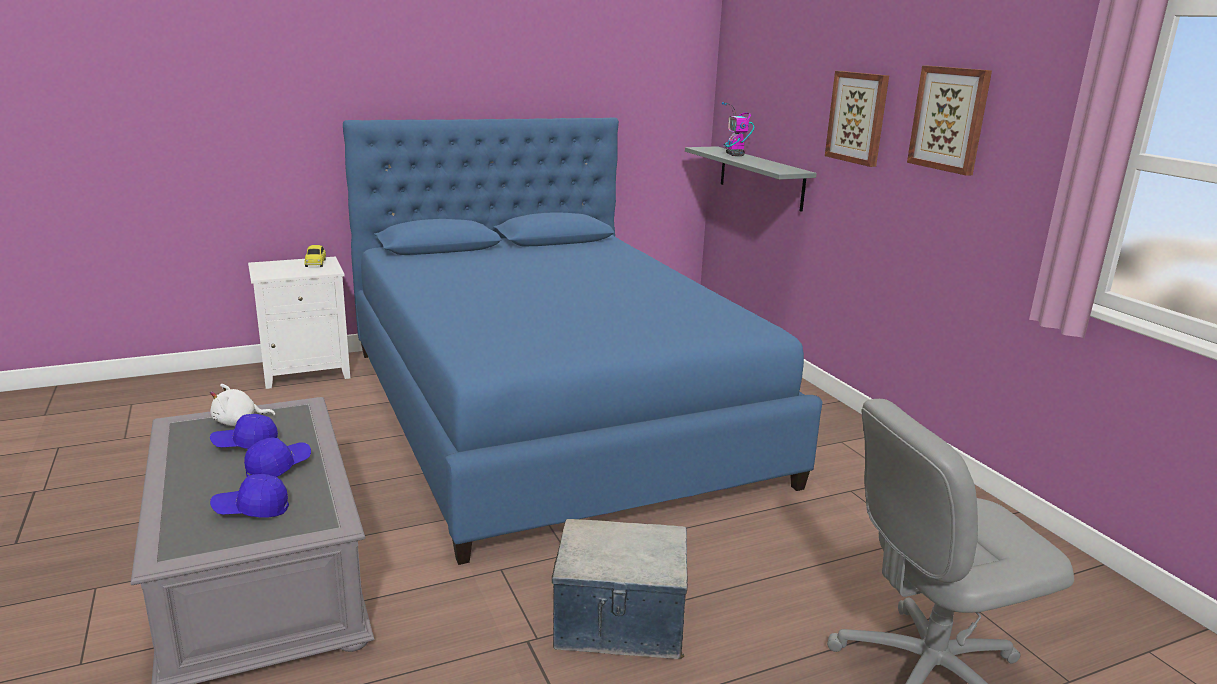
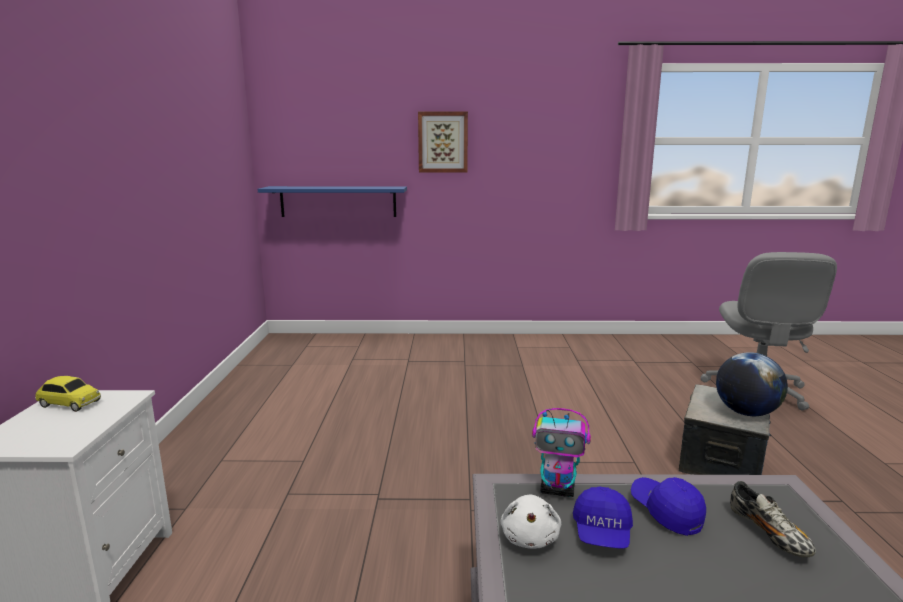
camera: 65 degrees left, 5 degrees down
blue cap [210,474,289,518] -> shoe [730,481,816,557]
blue bed [343,117,823,565] -> none
grey shelf [685,146,817,212] -> blue shelf [258,186,407,217]
toy robot [722,102,755,156] -> toy robot moved to [532,408,591,497]
picture [907,65,992,176] -> none
none -> globe [716,352,788,416]

